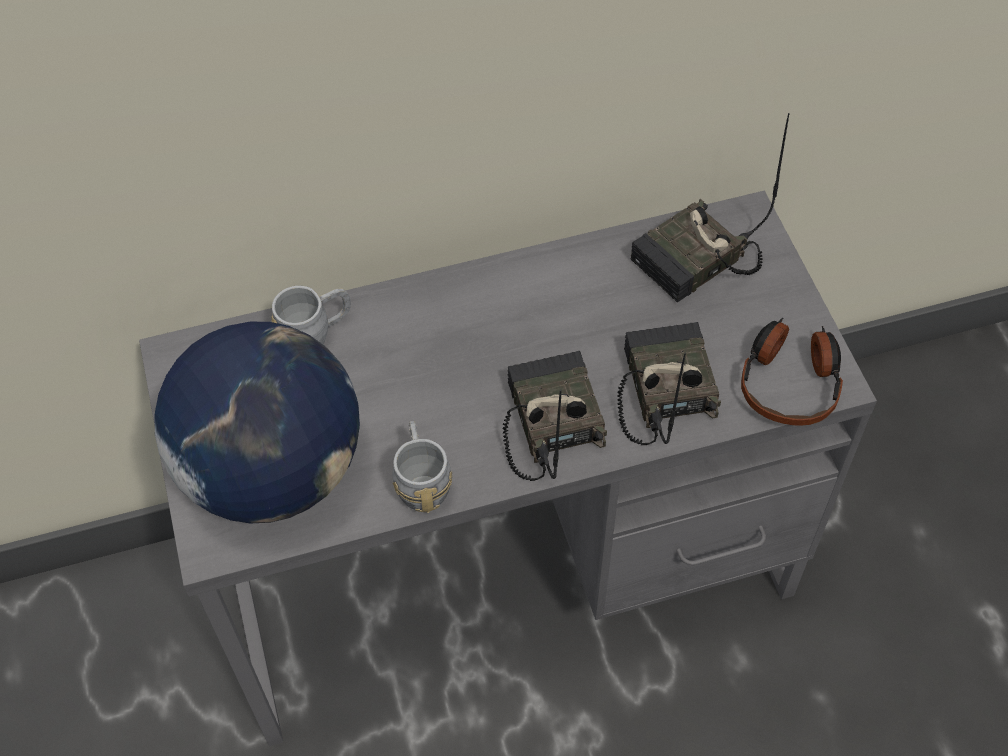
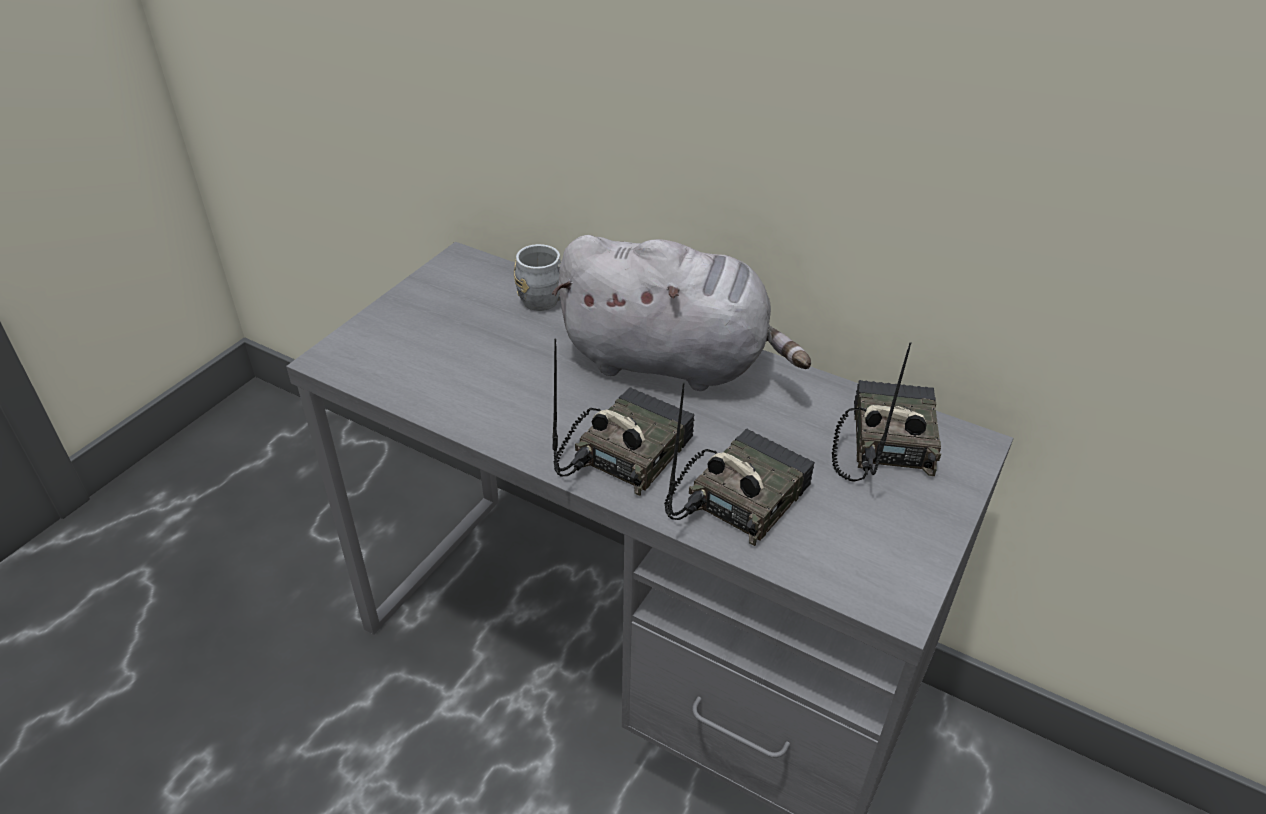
camera: 45 degrees right, 15 degrees down
globe [154,322,360,523] -> none
grey mug [392,421,452,513] -> none
radio [631,113,790,302] -> radio turned 90 degrees clockwise [832,343,941,482]
headphones [741,318,843,426] -> none
none -> grey plush toy [552,235,811,391]

